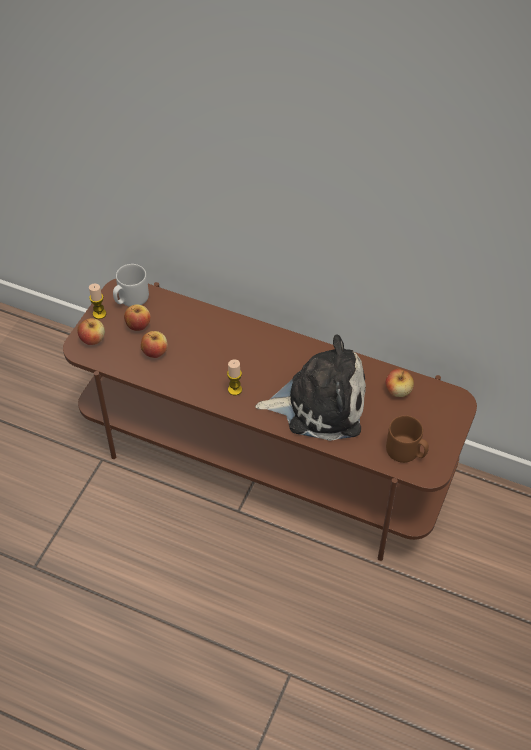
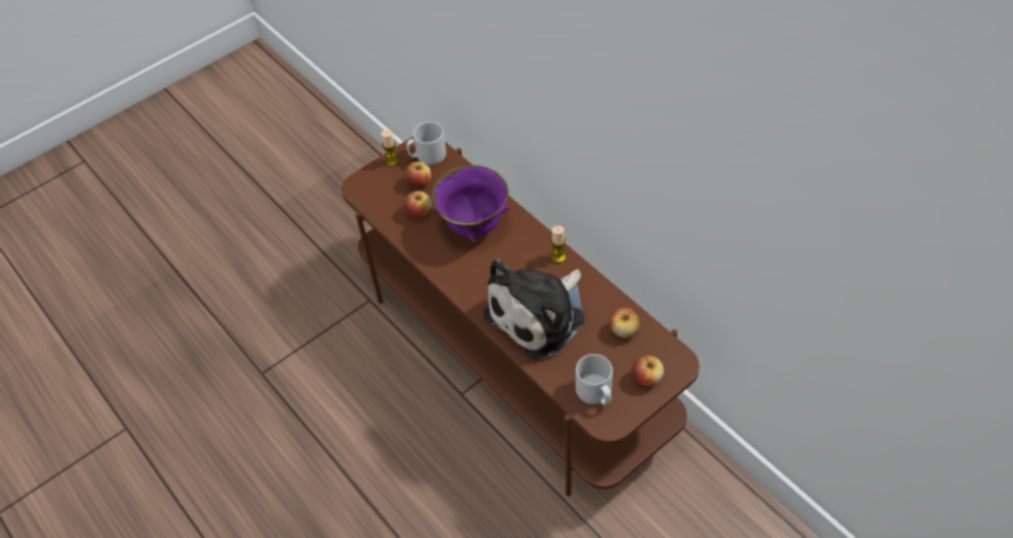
camera: 30 degrees right, 0 degrees up
apple [77,318,105,345] -> apple moved to [632,355,664,386]
candle [227,359,242,395] -> candle moved to [551,226,566,263]
plush toy [255,334,366,441] -> plush toy turned 105 degrees clockwise [483,259,585,359]
brown mug [386,415,429,463] -> grey mug [576,354,613,405]
none -> purple bowl [432,165,510,243]

